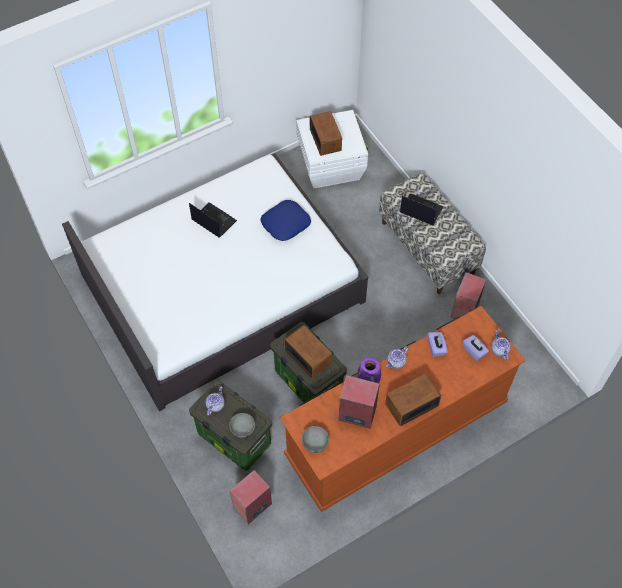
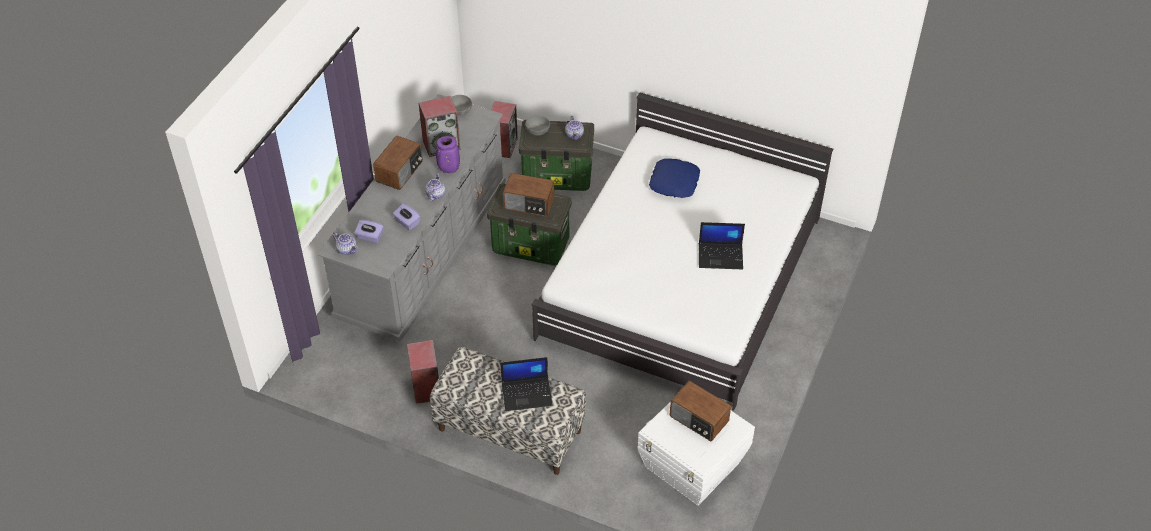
camera: 145 degrees right, 10 degrees down
blue pillow [260,200,311,241] -> blue pillow moved to [649,158,700,198]
brown dresser [280,306,526,512] -> grey dresser [317,94,506,341]

